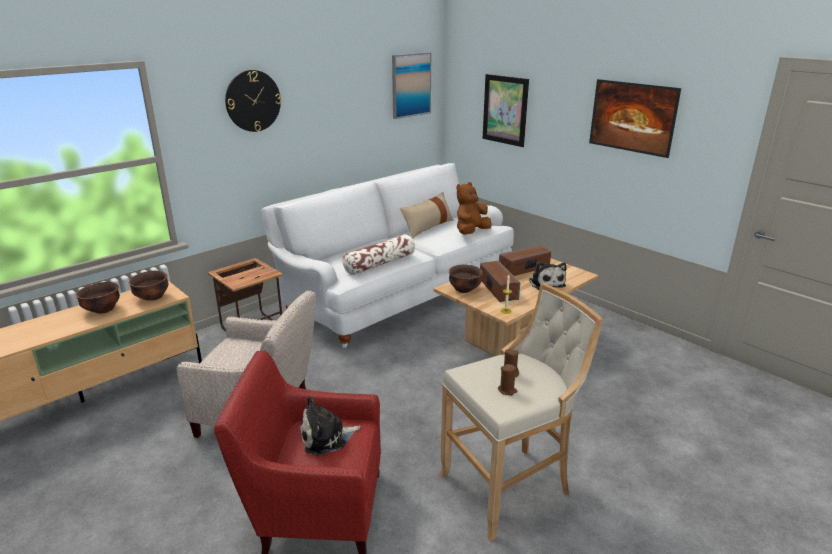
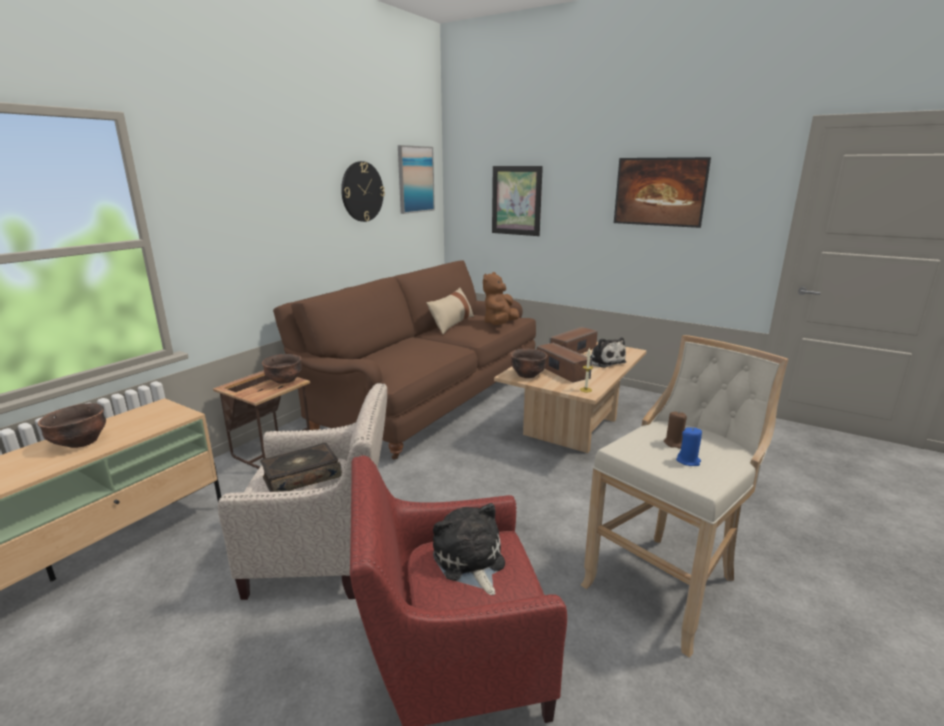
camera: 15 degrees left, 5 degrees down
brown bowl [129,271,169,301] -> brown bowl moved to [262,354,302,383]
wall clock [225,70,281,132] -> wall clock moved to [341,161,385,222]
white sofa [261,163,514,348] -> brown sofa [273,260,536,460]
plush toy [300,396,361,455] -> plush toy turned 105 degrees clockwise [433,503,505,595]
pillow [343,234,415,275] -> none
brown candle [498,364,517,396] -> blue candle [676,427,702,466]
none -> book [260,443,342,492]

